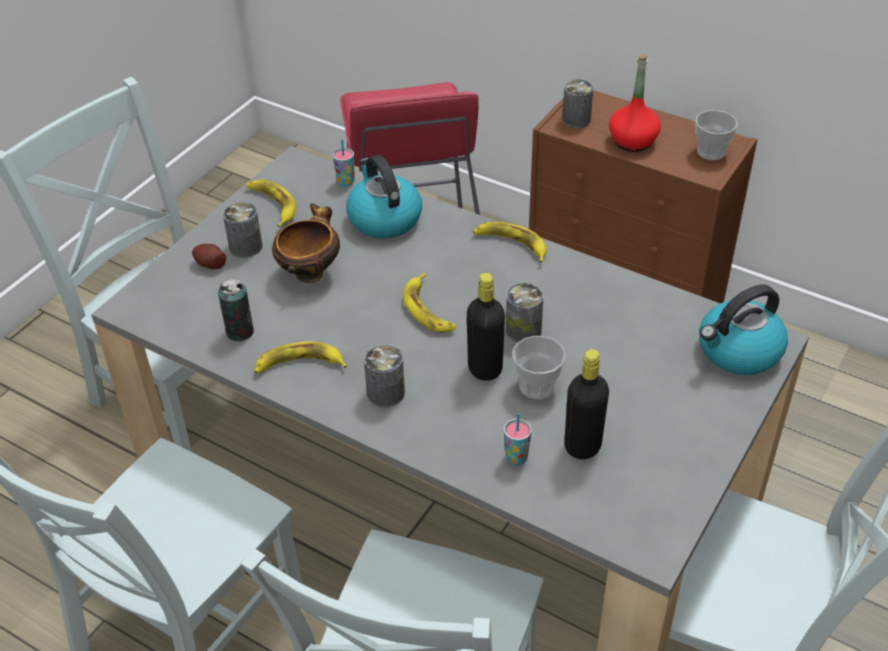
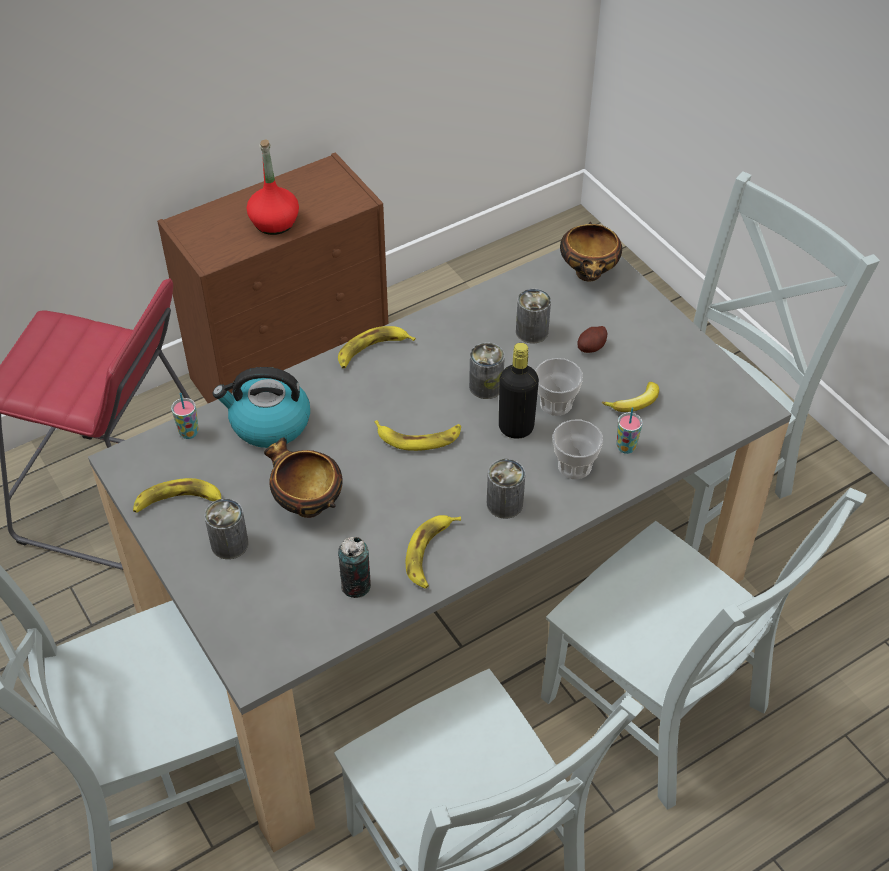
camera: 65 degrees left, 5 degrees up
potato [192,244,226,269] -> potato moved to [577,326,607,353]
can [562,79,594,128] -> can moved to [516,288,551,344]
black bottle [564,349,609,459] -> banana [602,382,659,412]
cup [695,110,738,160] -> cup moved to [553,420,603,479]
kettle [699,284,788,375] -> bowl [560,222,622,282]

